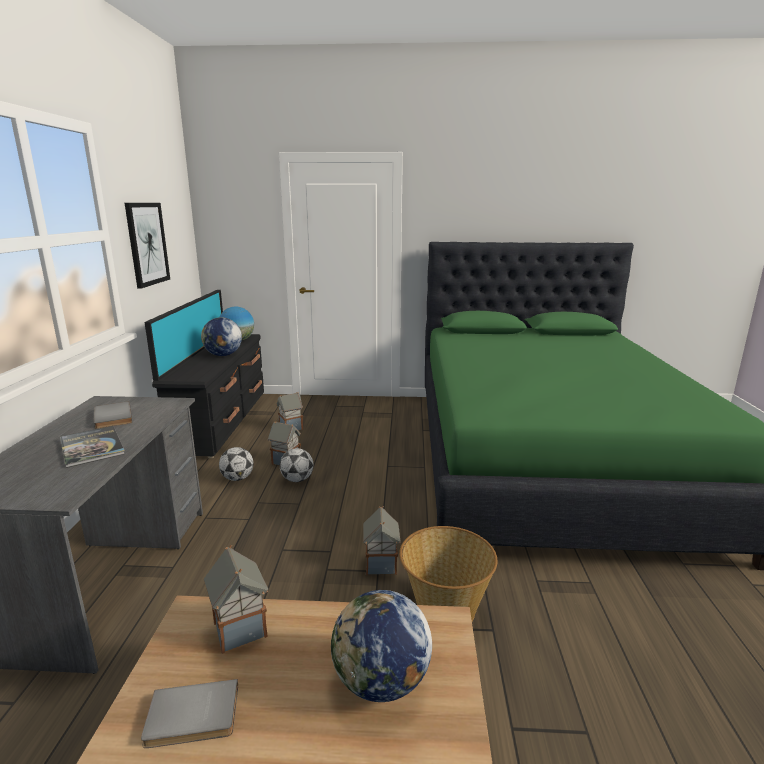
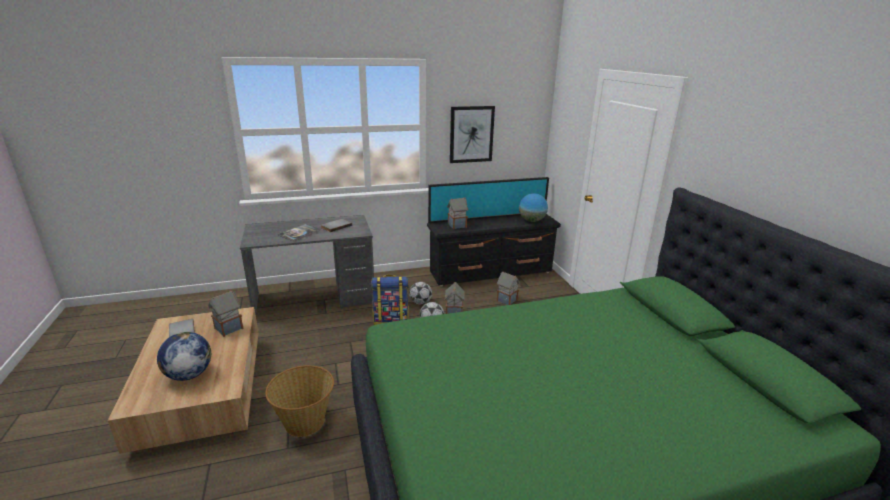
camera: 70 degrees right, 5 degrees up
globe [201,317,242,356] -> none
toy house [363,506,400,575] -> toy house moved to [447,198,468,229]
none -> backpack [371,275,408,325]

